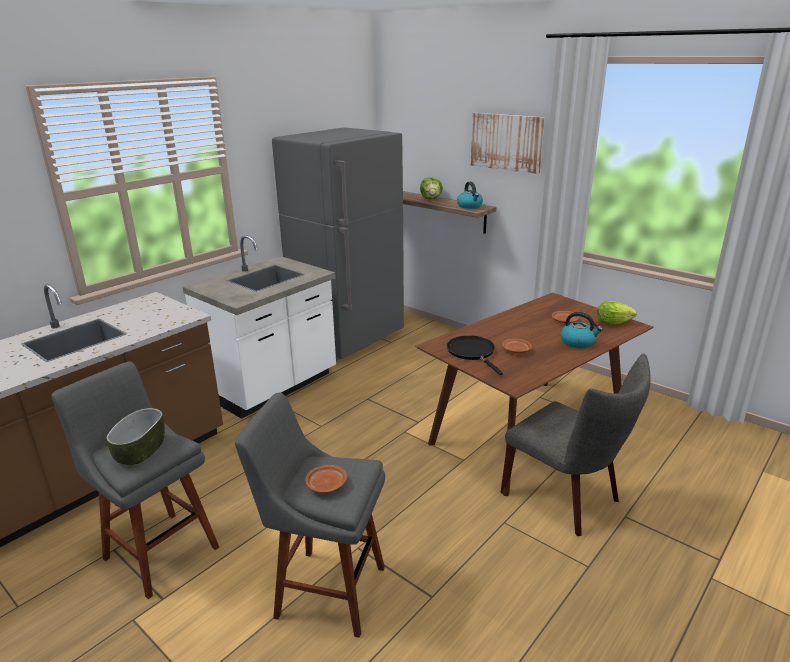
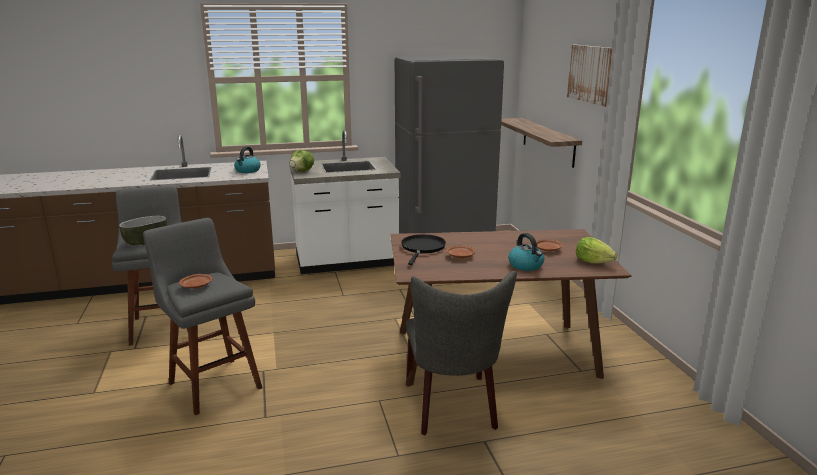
camera: 35 degrees right, 5 degrees down
lettuce [420,177,443,199] -> lettuce moved to [290,150,314,172]
kettle [457,182,483,209] -> kettle moved to [234,147,261,173]

